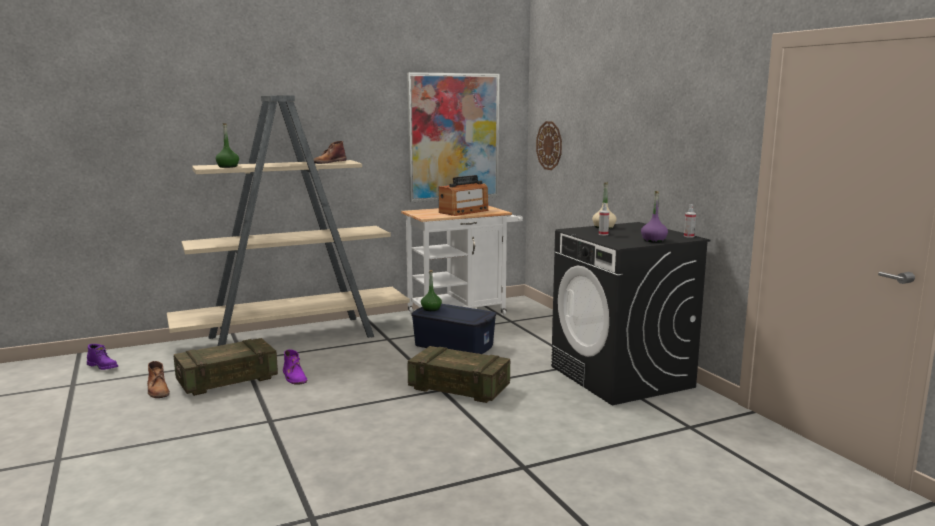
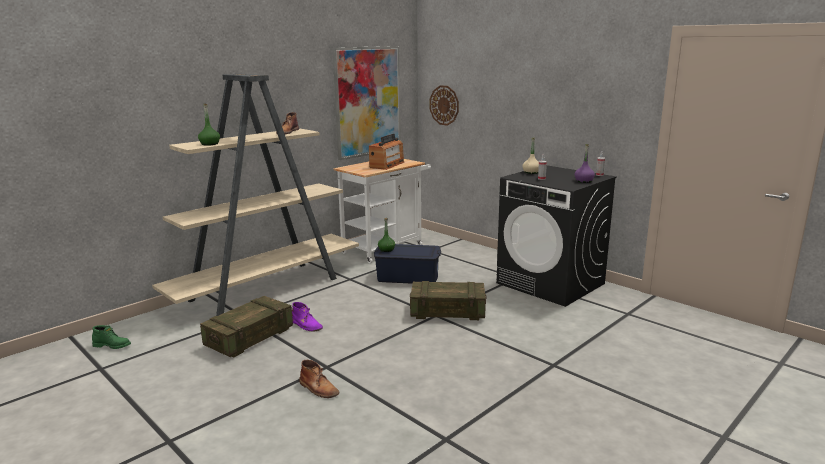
camera: 20 degrees left, 5 degrees up
purple boot [87,344,118,370] -> green boot [92,325,131,349]
brown boot [147,361,170,398] -> brown boot moved to [299,360,339,398]

